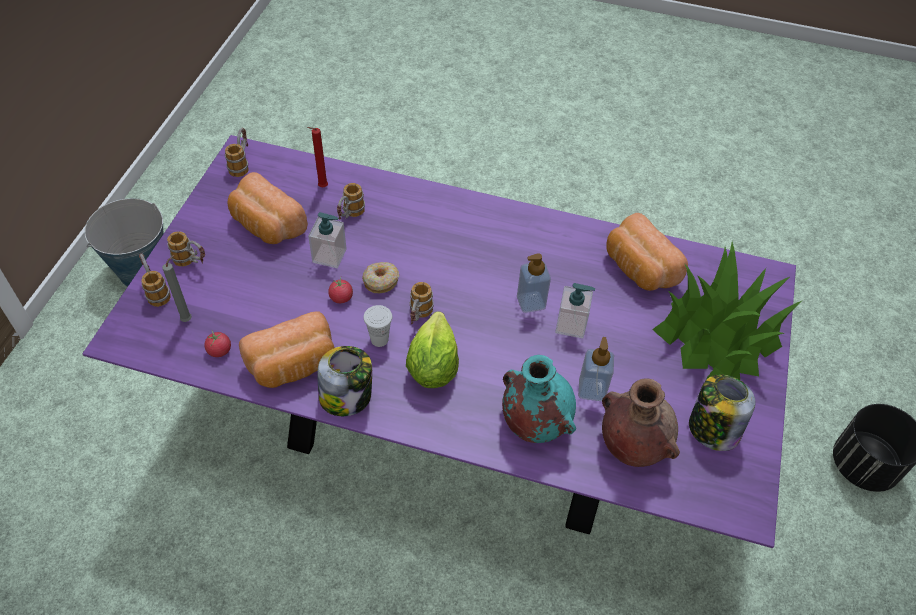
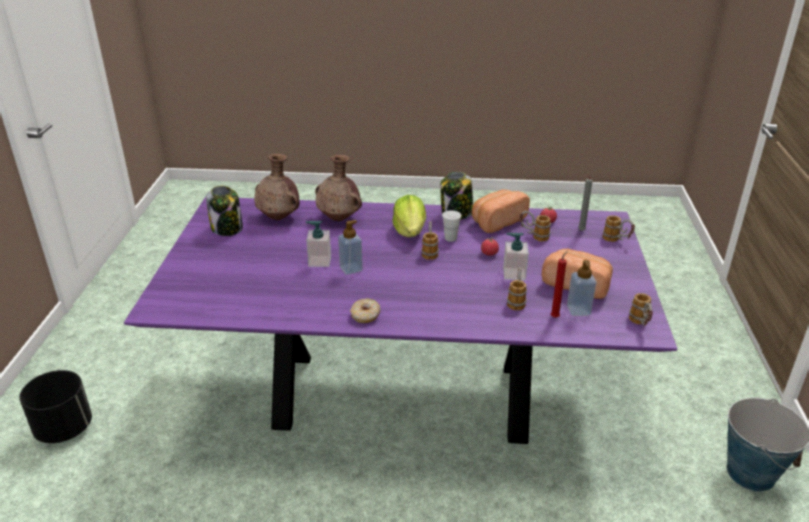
camera: 170 degrees right, 20 degrees down
mug [167,231,205,266] -> mug moved to [519,211,551,242]
donut [362,262,399,293] -> donut moved to [350,299,381,323]
turquoise vase [502,355,576,443] -> brown vase [315,155,362,221]
soap dispenser [578,337,614,401] -> soap dispenser moved to [567,260,597,316]
bread [606,213,688,291] -> none
potted plant [652,242,801,380] -> none

